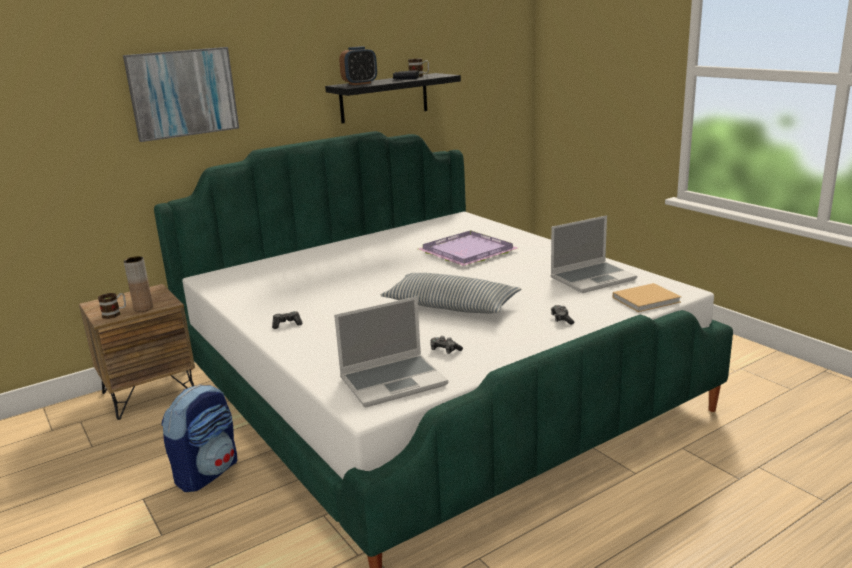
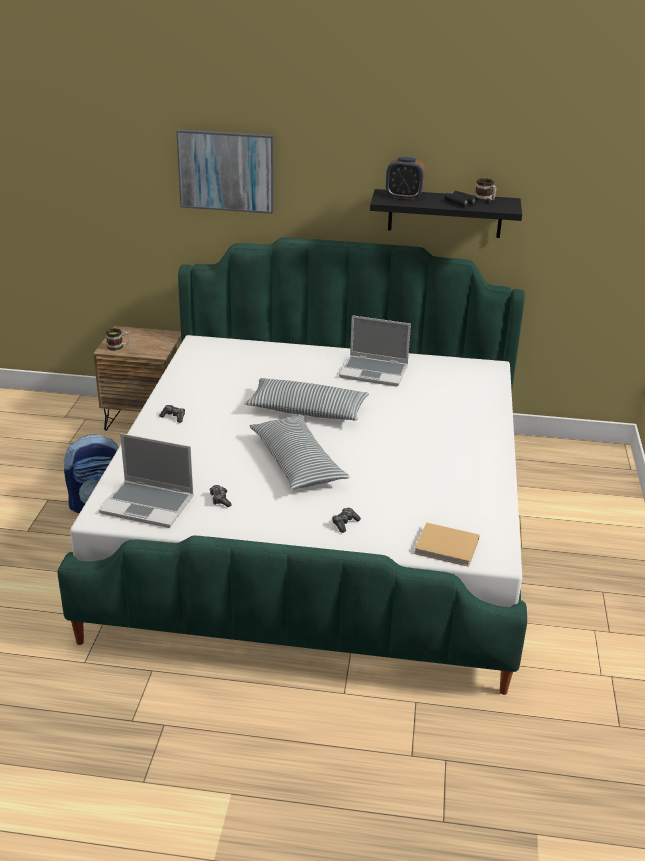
camera: 40 degrees right, 10 degrees up
brown vase [124,256,153,312] -> none
purple tray [418,230,518,266] -> none
laptop [550,215,637,293] -> laptop moved to [339,315,411,387]
none -> pillow [244,378,369,421]

